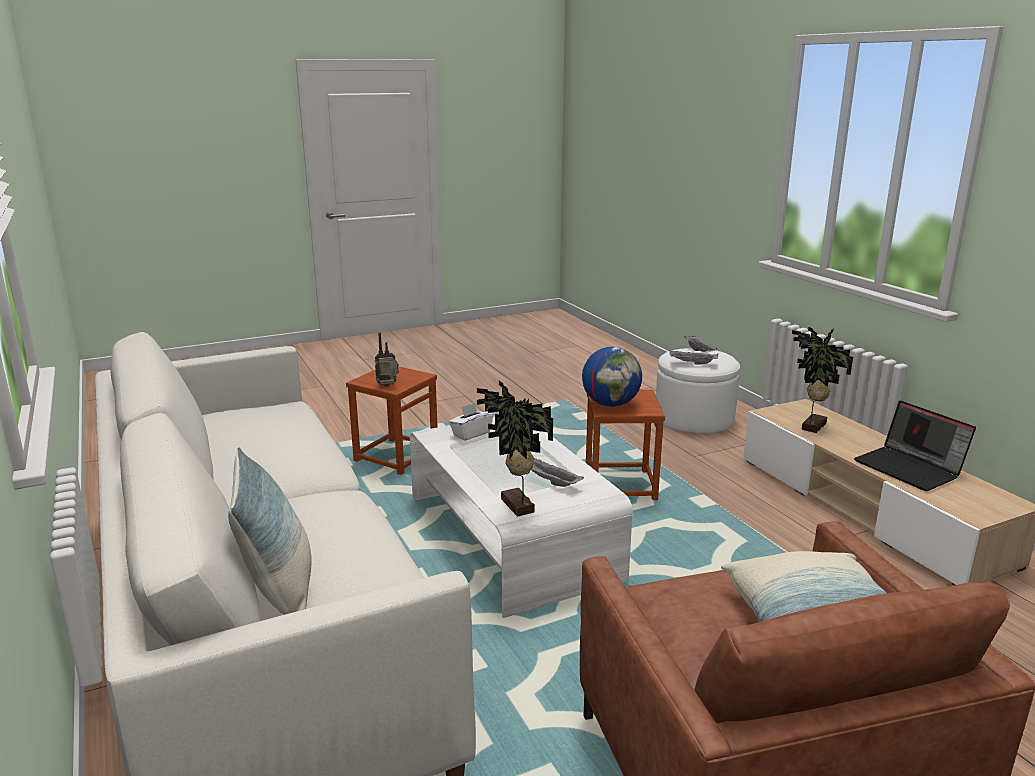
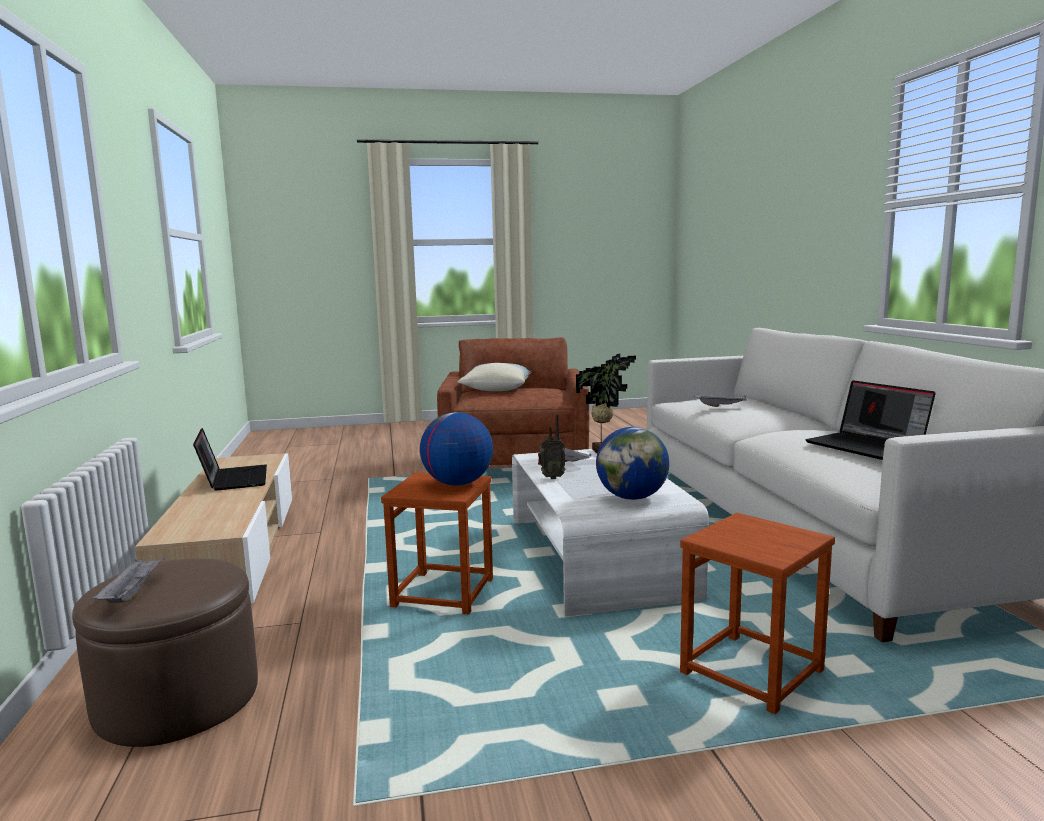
camera: 165 degrees left, 10 degrees down
pillow [228,447,312,615] -> none
radio [375,332,399,387] -> radio moved to [538,414,565,479]
white tissue box [449,403,493,441] -> globe [596,427,669,500]
white ottoman [656,348,740,433] -> brown ottoman [72,559,258,747]
grey tray [670,350,718,365] -> grey tray moved to [694,394,747,407]
potted plant [792,327,853,433] -> none
none -> laptop [805,380,936,460]

